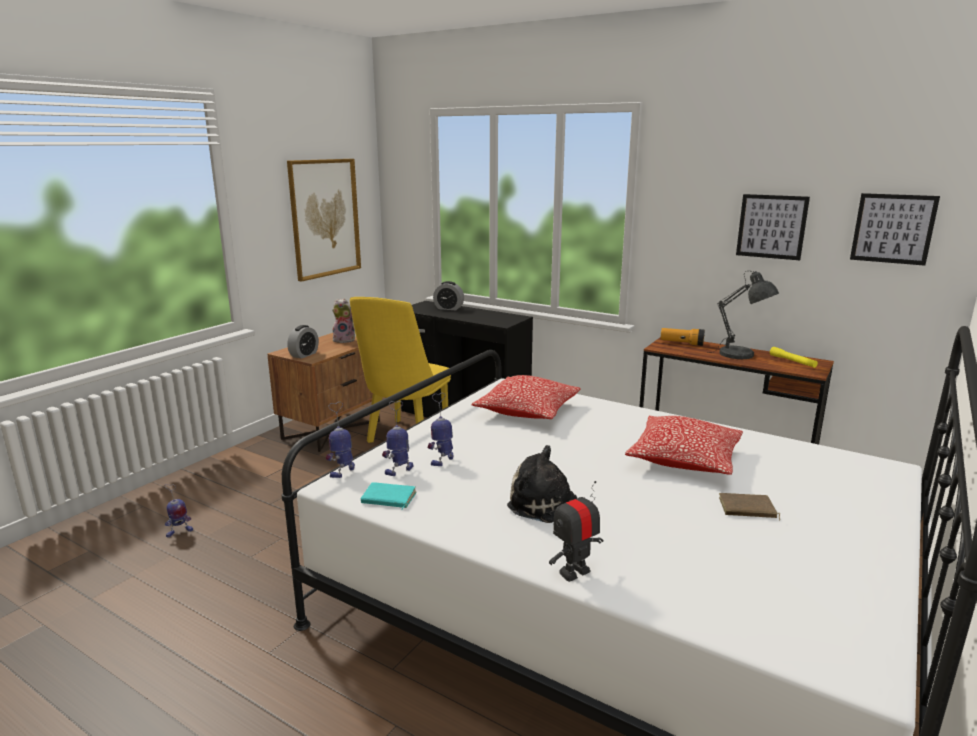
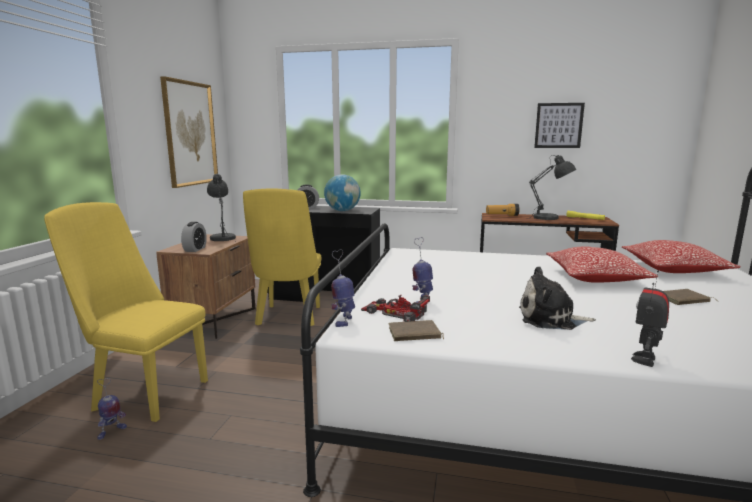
camera: 20 degrees left, 5 degrees down
plush toy [332,299,355,343] -> grey table lamp [207,173,236,241]
turquoise book [361,482,417,510] -> brown book [388,320,444,341]
toy robot [382,401,413,476] -> toy car [361,295,430,322]
pillow [472,375,581,419] -> pillow moved to [622,240,741,273]
picture [850,193,940,266] -> none
none -> yellow chair [44,202,208,422]
none -> globe [324,174,361,211]

